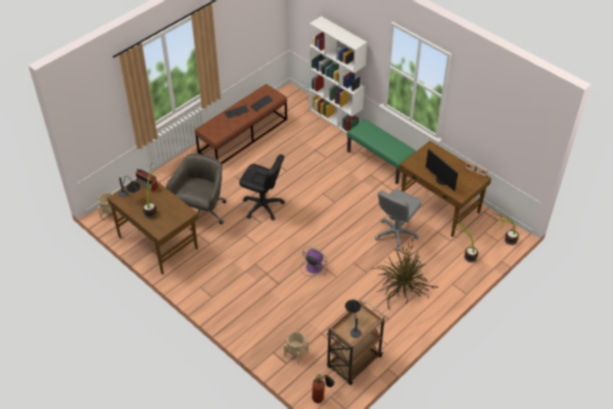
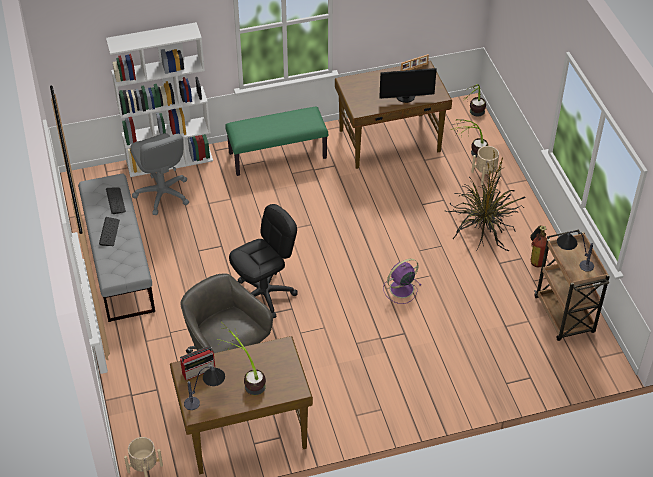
camera: 60 degrees left, 0 degrees up
brown bench [195,84,287,164] -> grey bench [78,174,155,322]
beige planter [284,332,309,365] -> beige planter moved to [471,146,502,185]
fire extinguisher [312,373,335,403] -> fire extinguisher moved to [530,225,547,267]
grey office chair [375,189,421,251] -> grey office chair moved to [130,133,189,215]

